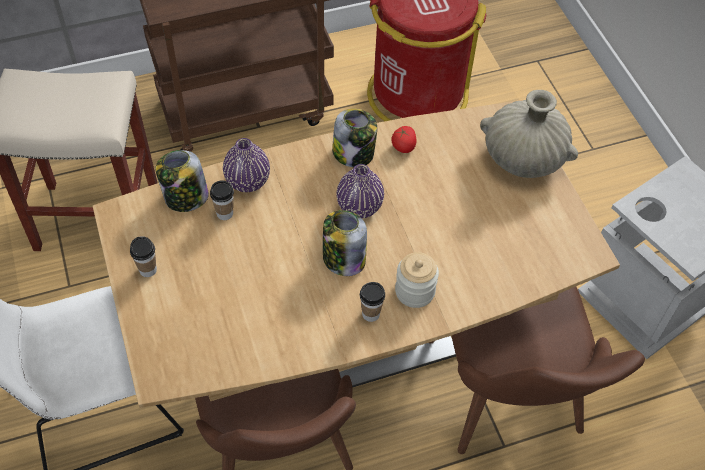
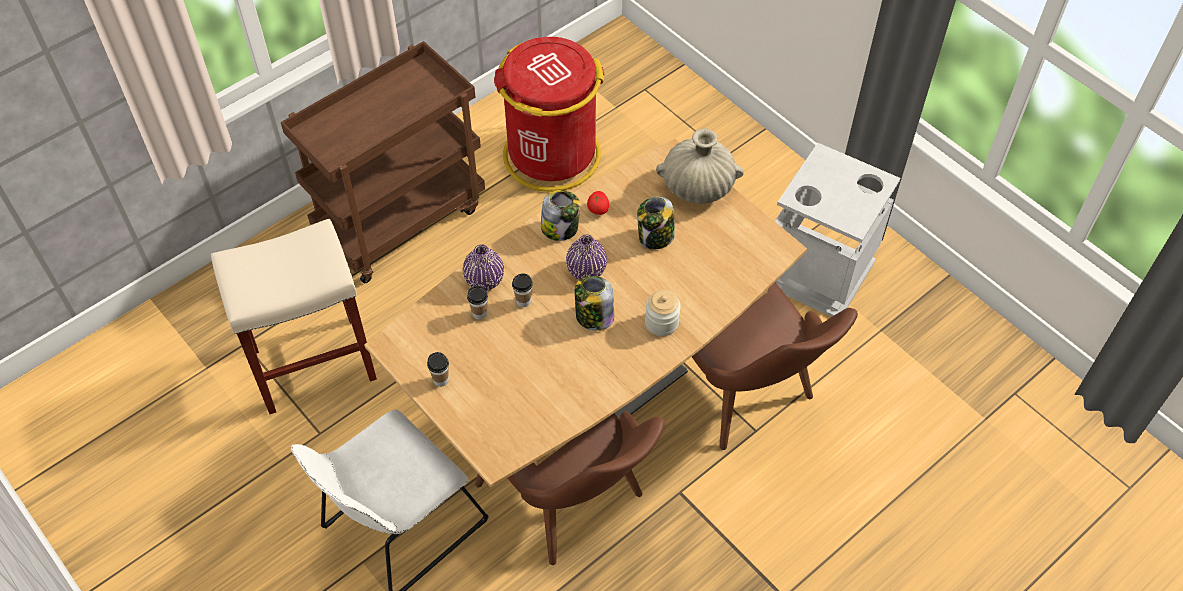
camera: 20 degrees left, 0 degrees up
jar [156,150,209,212] -> jar moved to [637,197,675,250]
cup [360,282,385,322] -> cup moved to [512,273,533,307]

